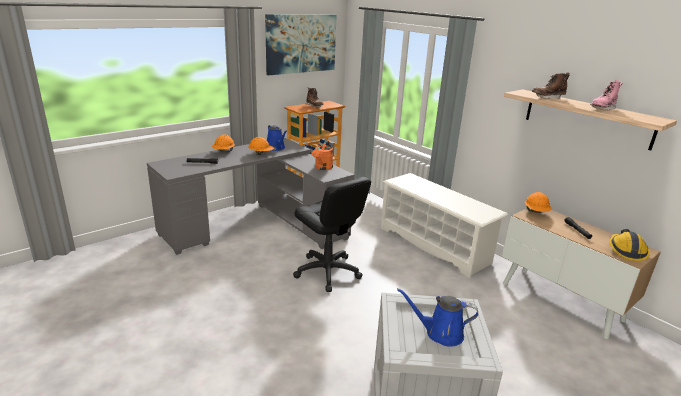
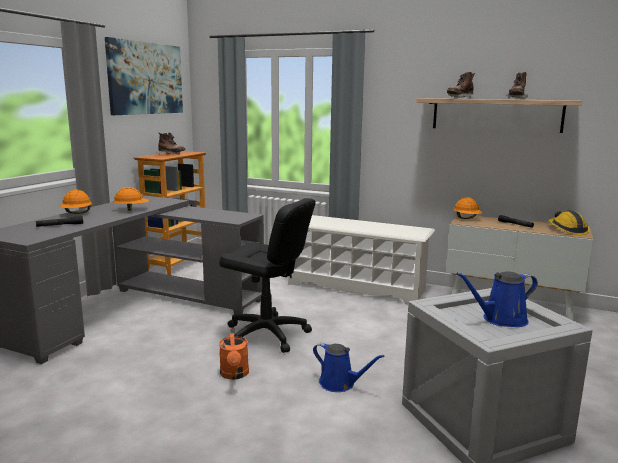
camera: 25 degrees left, 10 degrees down
blue watering can [267,125,287,151] -> blue watering can moved to [313,342,384,392]
orange watering can [312,140,333,170] -> orange watering can moved to [219,328,249,380]
pink boot [590,80,623,110] -> brown boot [506,72,528,99]

